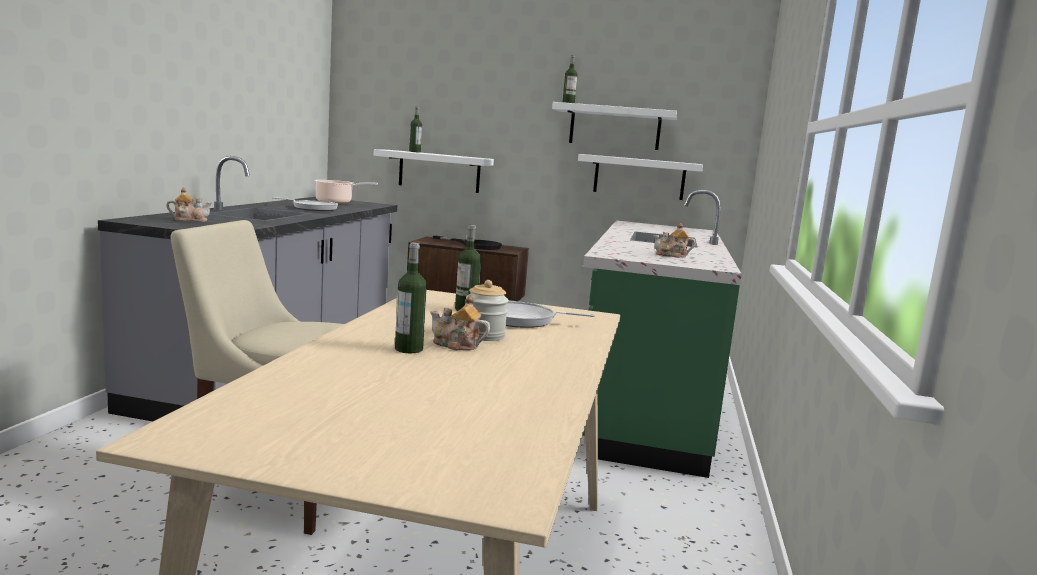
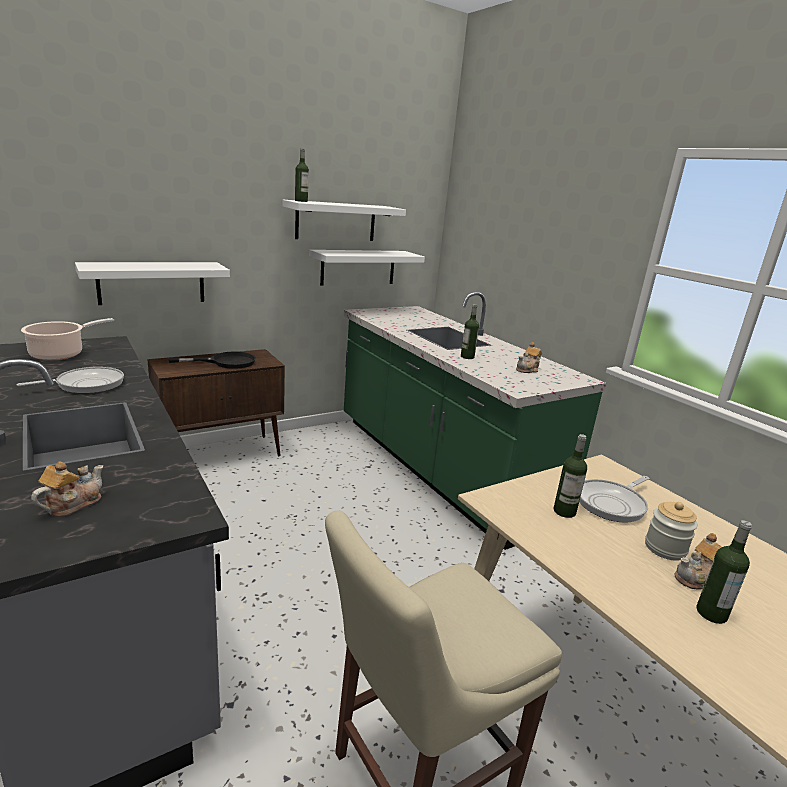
camera: 45 degrees left, 10 degrees up
bottle [409,107,422,153] -> bottle moved to [461,304,479,359]

